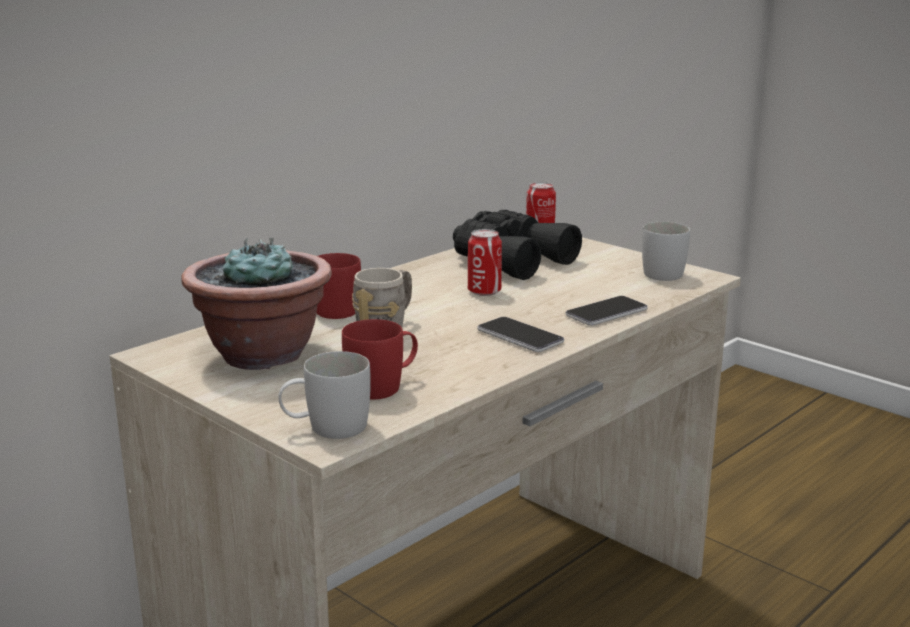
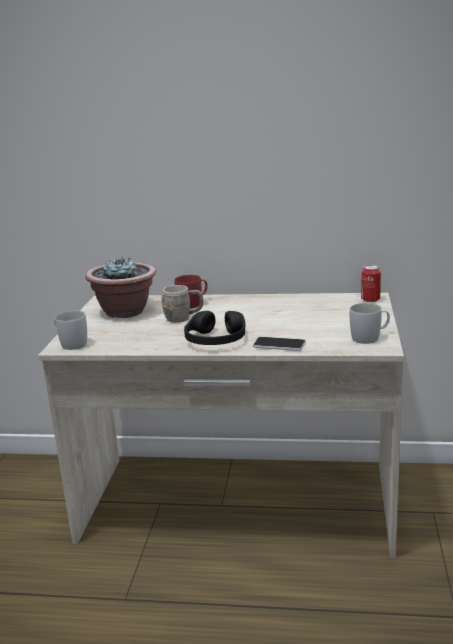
camera: 55 degrees right, 0 degrees up
red mug [342,319,418,400] -> none
black binoculars [453,210,582,280] -> none
can [468,229,502,296] -> none
phone [477,317,564,352] -> black headphones [184,311,245,345]

